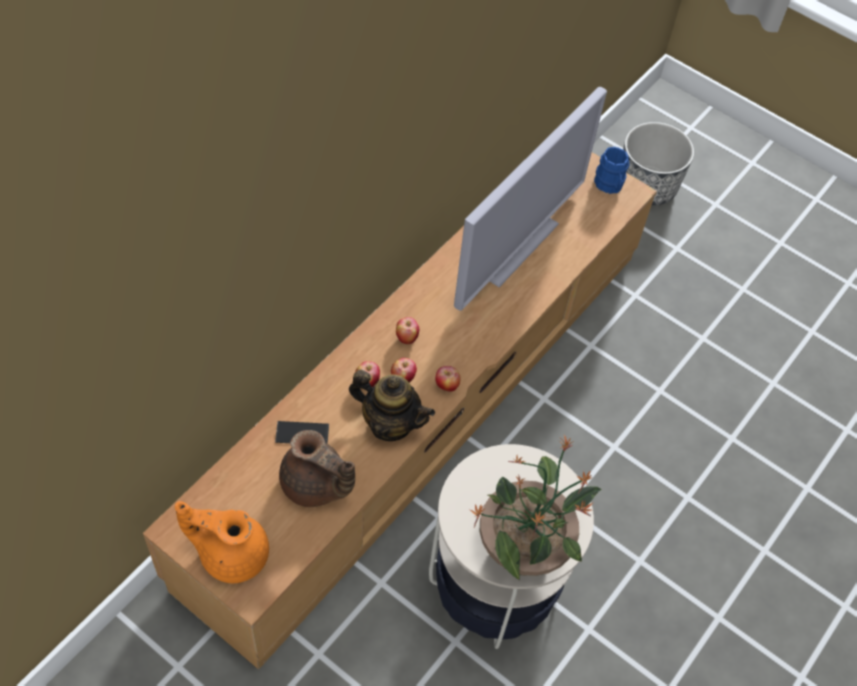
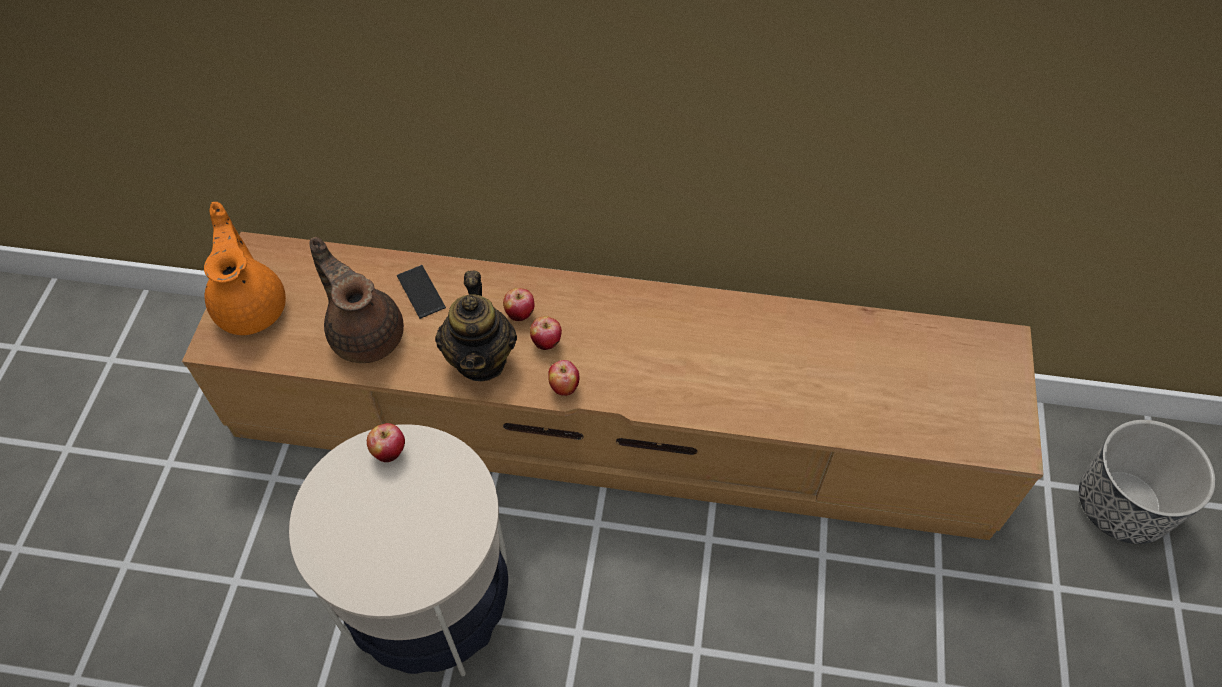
camera: 65 degrees right, 0 degrees up
brown teapot [279,430,355,507] -> brown teapot turned 135 degrees clockwise [309,237,404,363]
apple [396,317,419,344] -> apple moved to [367,423,405,462]
television [454,87,607,311] -> none
potted plant [470,435,602,580] -> none
blue mug [594,147,629,194] -> none

